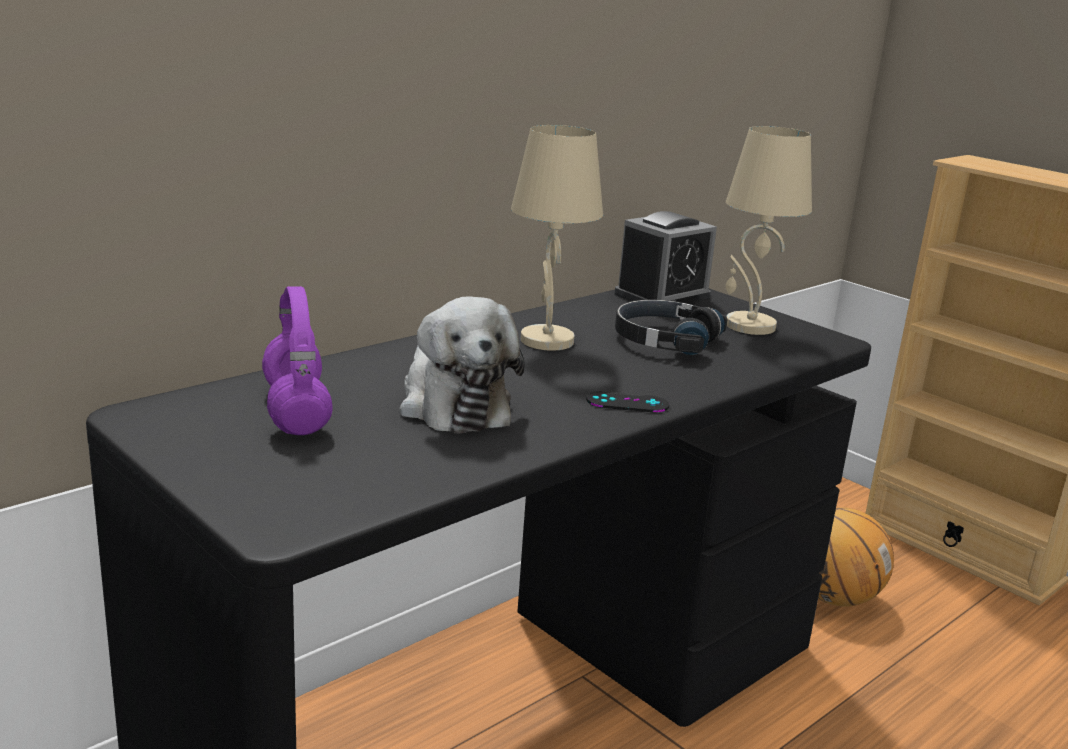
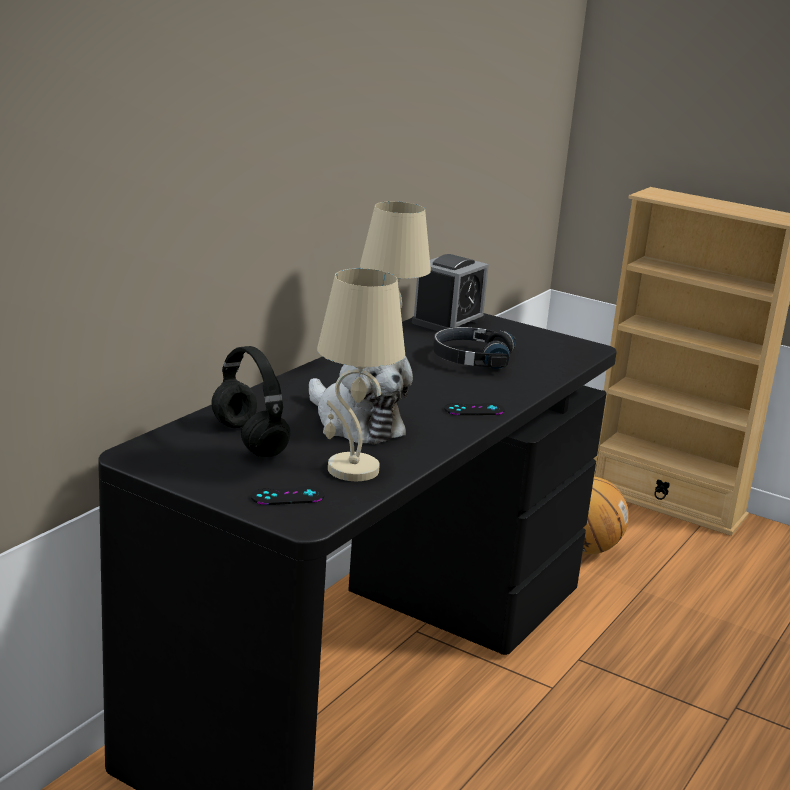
camera: 15 degrees left, 0 degrees up
purple headphones [262,286,333,435] -> black headphones [212,346,290,457]
beige table lamp [726,126,812,335] -> beige table lamp moved to [317,268,405,481]
none -> black game controller [251,486,325,505]

